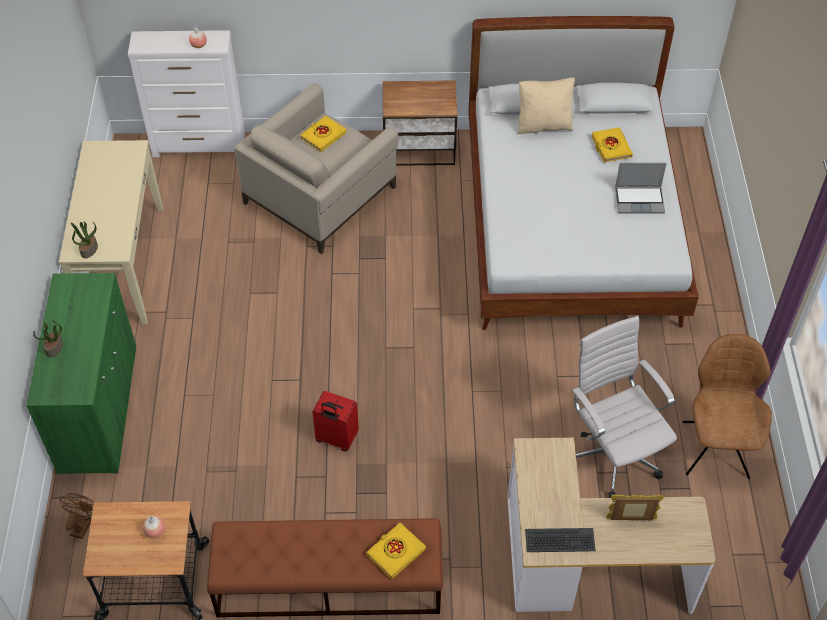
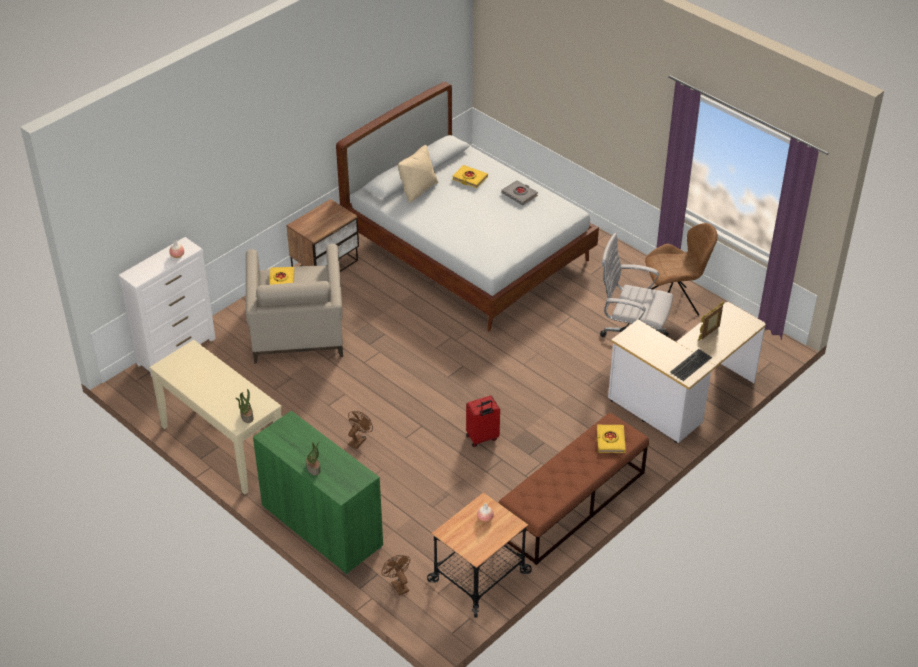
camera: 45 degrees left, 10 degrees down
laptop [615,163,667,213] -> grey book [502,180,538,205]
brown chair [682,334,772,479] -> brown chair turned 120 degrees clockwise [645,223,717,316]
none -> brown fan [348,411,373,449]

